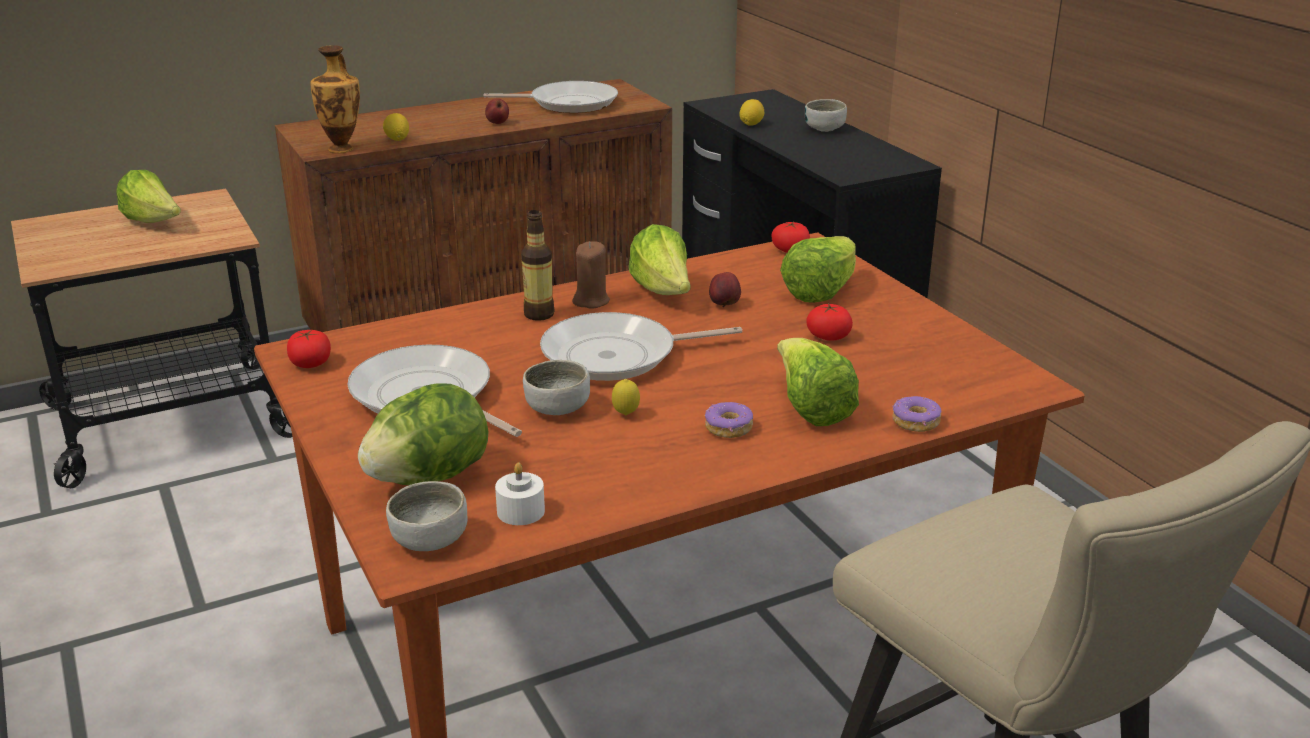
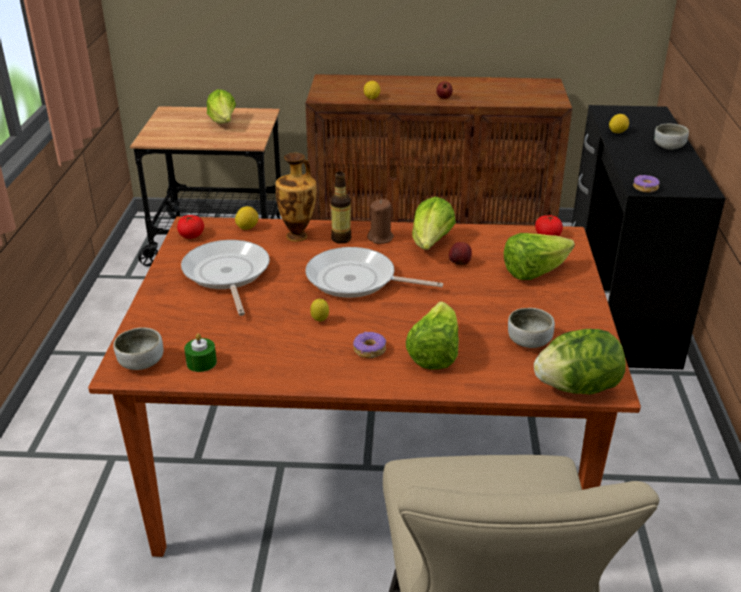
camera: 30 degrees right, 5 degrees up
vase [310,45,360,153] -> vase moved to [275,153,317,242]
lettuce [358,383,489,485] -> lettuce moved to [534,329,626,395]
frying pan [484,81,618,113] -> none
white candle [495,462,545,525] -> green candle [184,333,217,372]
bowl [523,360,590,415] -> bowl moved to [508,308,555,348]
tomato [806,303,853,341] -> none
donut [892,396,942,432] -> donut moved to [633,175,660,193]
none -> lemon [235,206,259,230]

